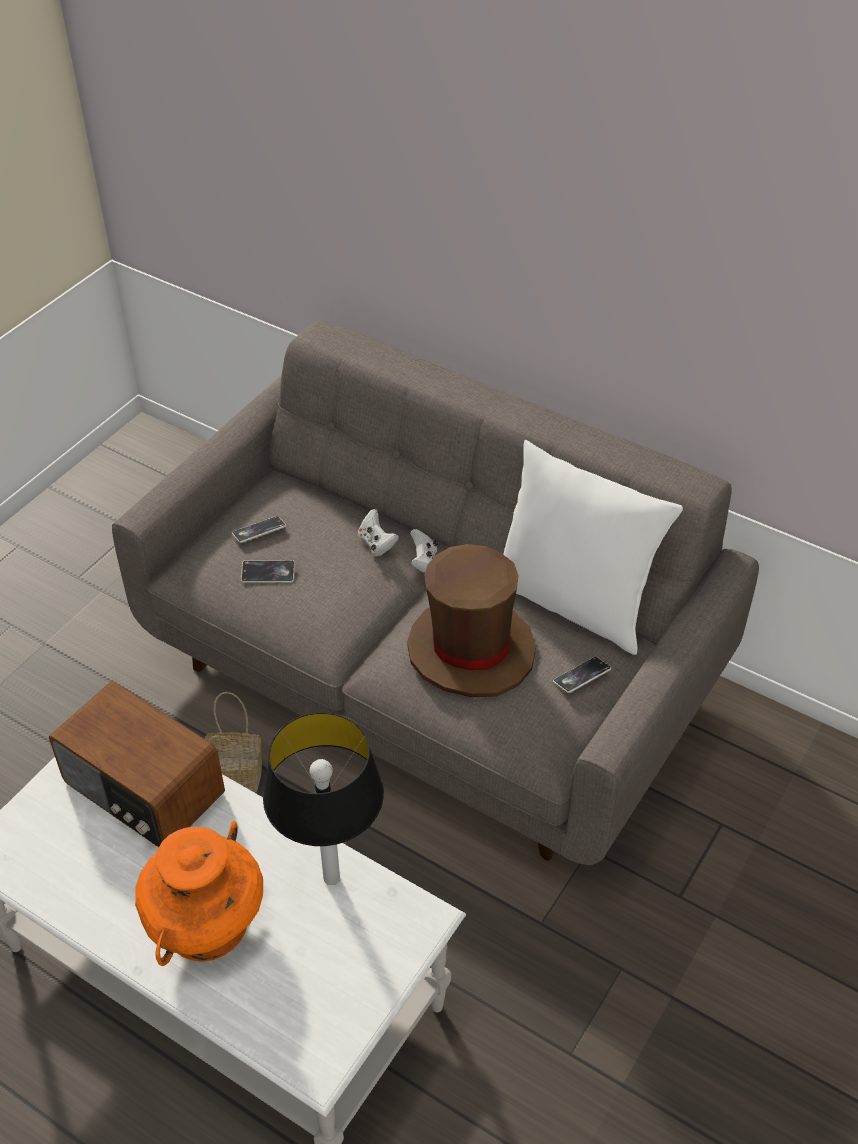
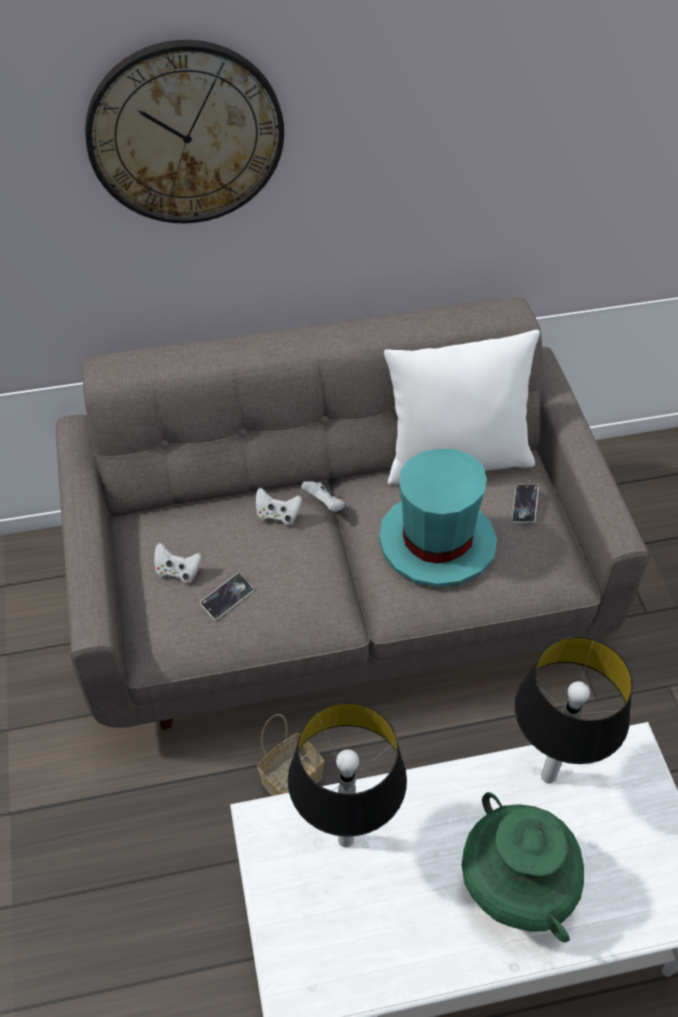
camera: 45 degrees left, 5 degrees up
radio [49,681,225,847] -> table lamp [288,702,407,847]
orange vase [135,821,263,966] -> green vase [462,792,584,942]
phone [232,516,286,543] -> white game controller [154,543,202,583]
brown hat [407,544,536,697] -> turquoise hat [379,449,497,587]
none -> wall clock [85,40,284,223]

